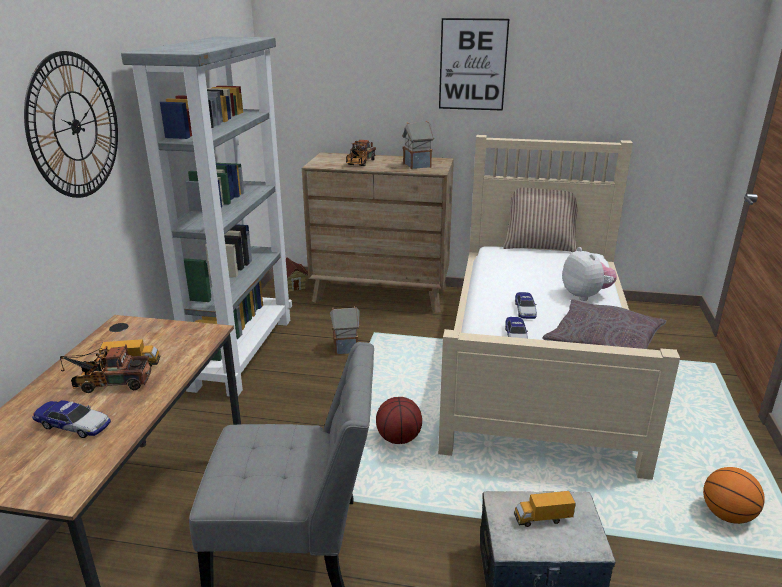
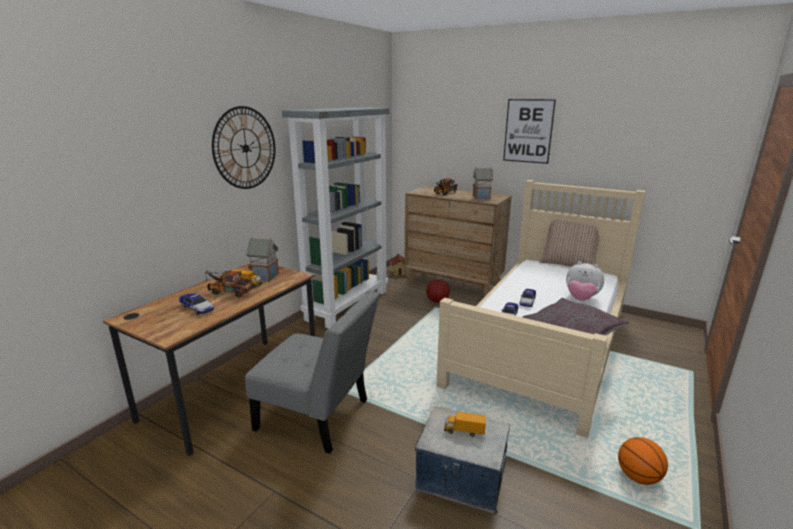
camera: 20 degrees right, 5 degrees down
toy house [330,306,360,355] -> toy house moved to [246,237,279,282]
basketball [376,397,422,444] -> basketball moved to [426,279,450,303]
plush toy [562,247,617,301] -> plush toy turned 120 degrees clockwise [566,261,604,301]

